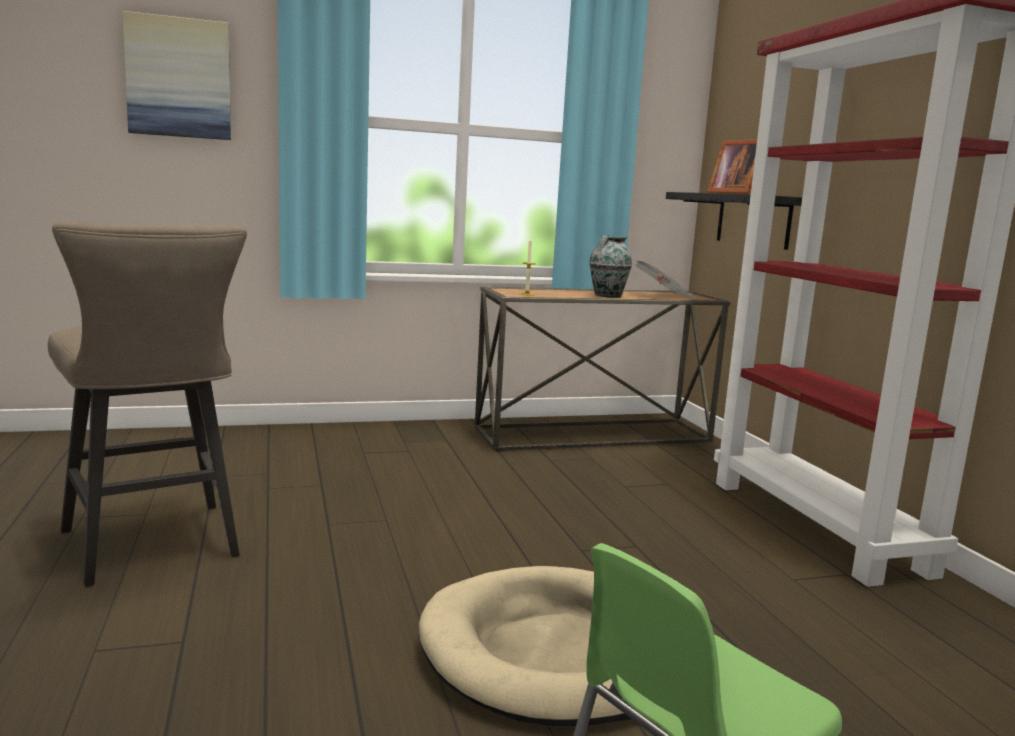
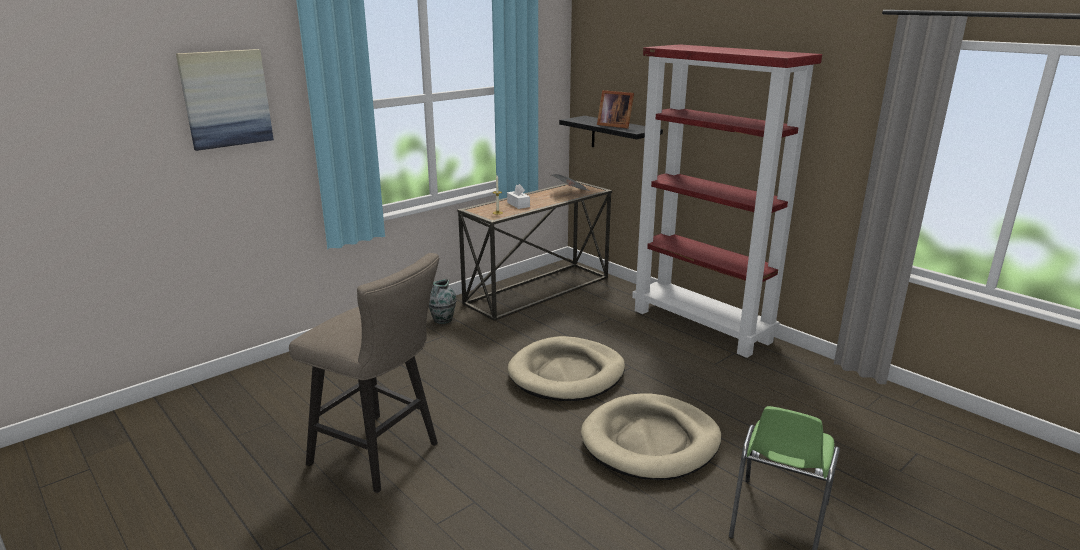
camera: 25 degrees left, 10 degrees up
vase [589,235,632,298] -> vase moved to [429,279,457,324]
none -> white tissue box [507,184,530,209]
none -> beige dog bed [507,336,625,401]

